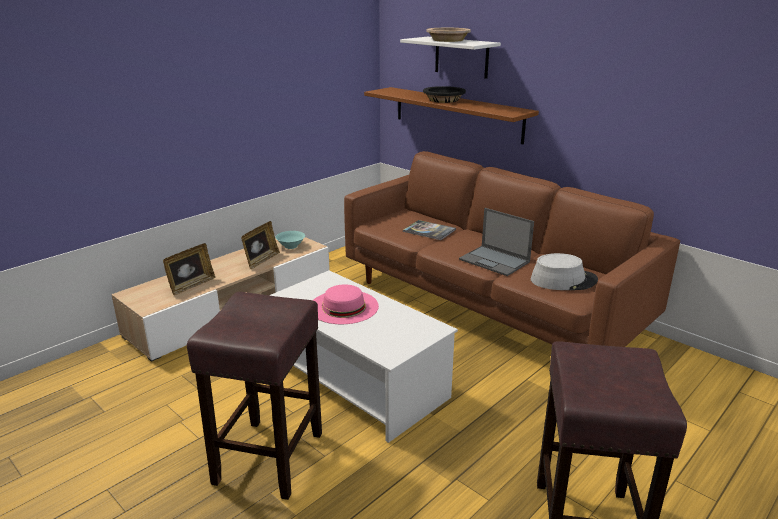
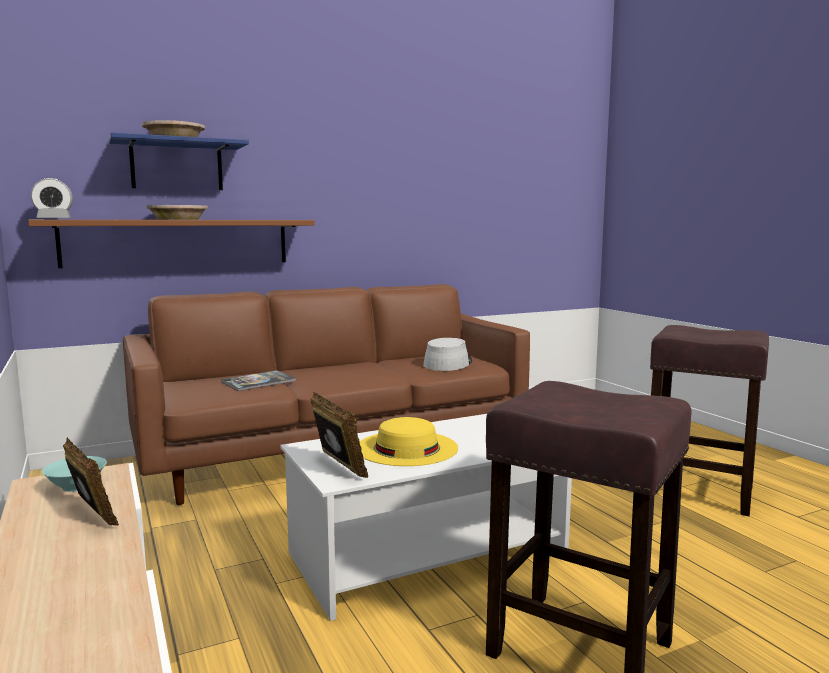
camera: 70 degrees left, 15 degrees down
picture frame [163,243,216,295] -> picture frame moved to [310,392,368,478]
pink hat [313,284,379,324] -> yellow hat [360,417,458,466]
white shelf [400,37,501,79] -> blue shelf [109,132,249,190]
black bowl [423,86,466,103] -> beige bowl [146,205,208,220]
laptop [459,208,534,276] -> none
none -> alarm clock [31,178,73,218]

